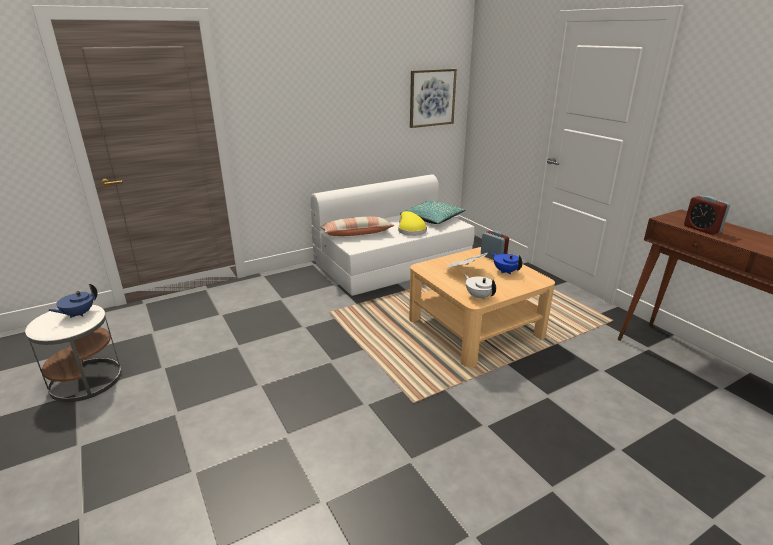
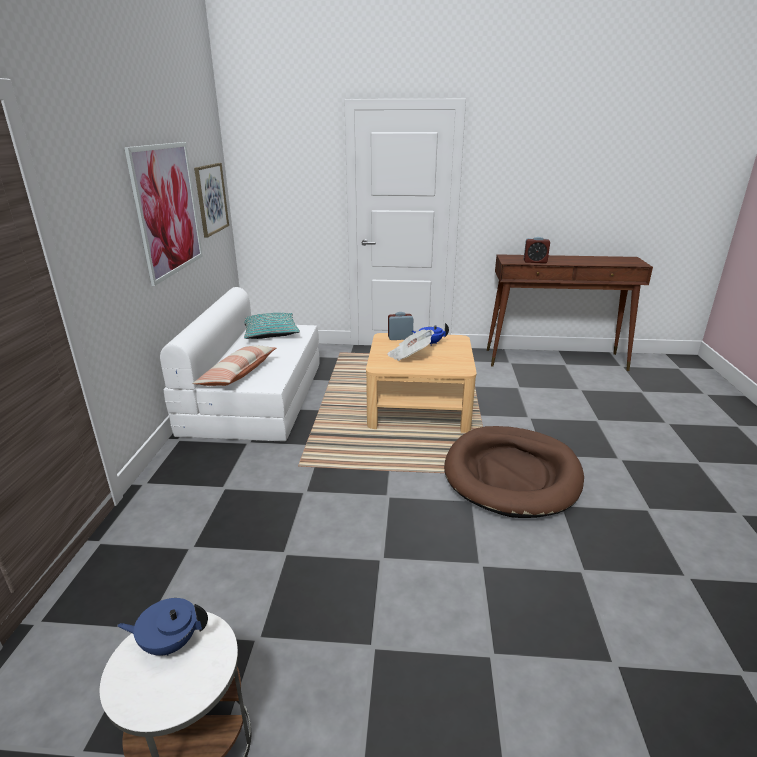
camera: 55 degrees left, 0 degrees up
blue teapot [48,284,98,318] -> blue teapot turned 105 degrees clockwise [117,598,208,656]
yellow hat [398,211,427,236] -> none
white teapot [465,275,496,300] -> none
none -> picture [124,142,203,286]
none -> brown dog bed [444,426,584,518]

